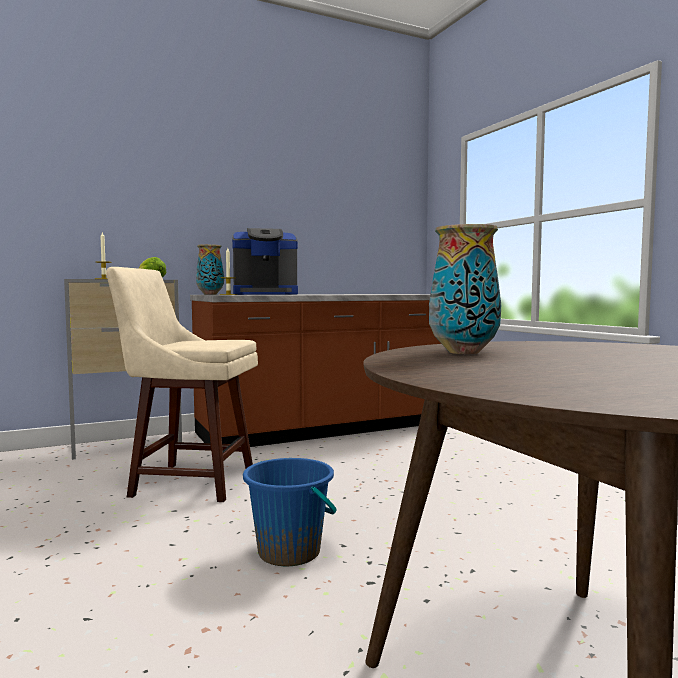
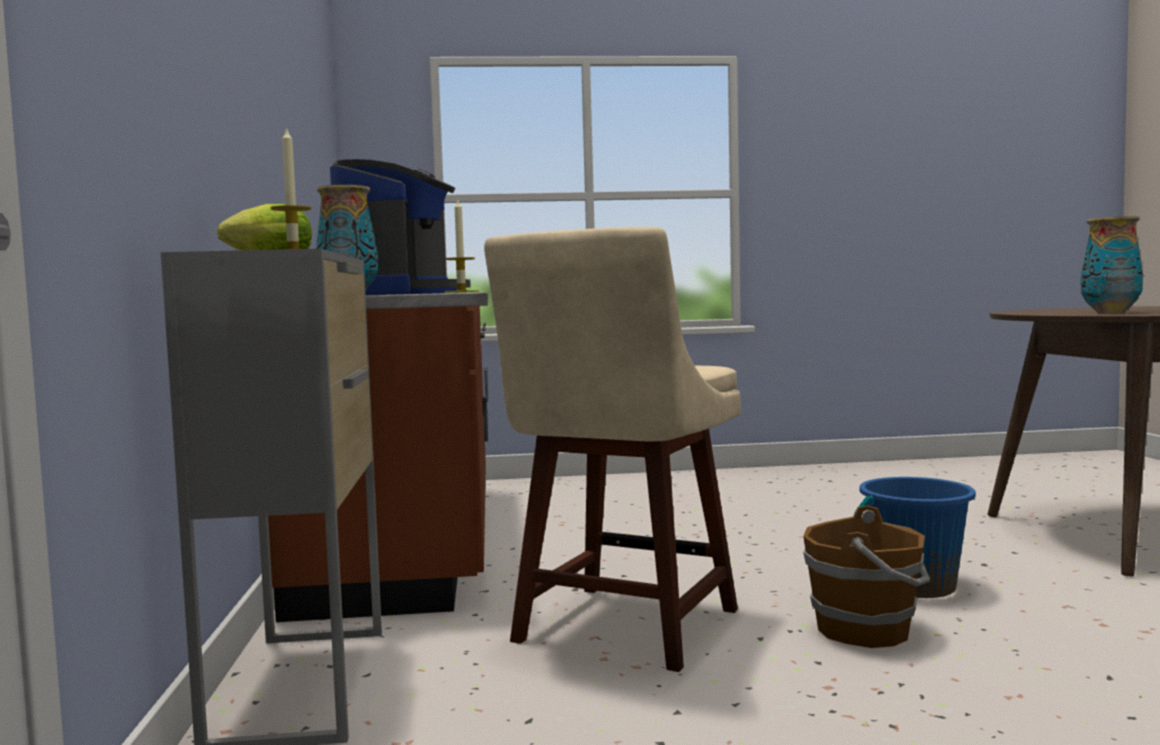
camera: 70 degrees left, 0 degrees up
none -> brown bucket [803,505,930,648]

